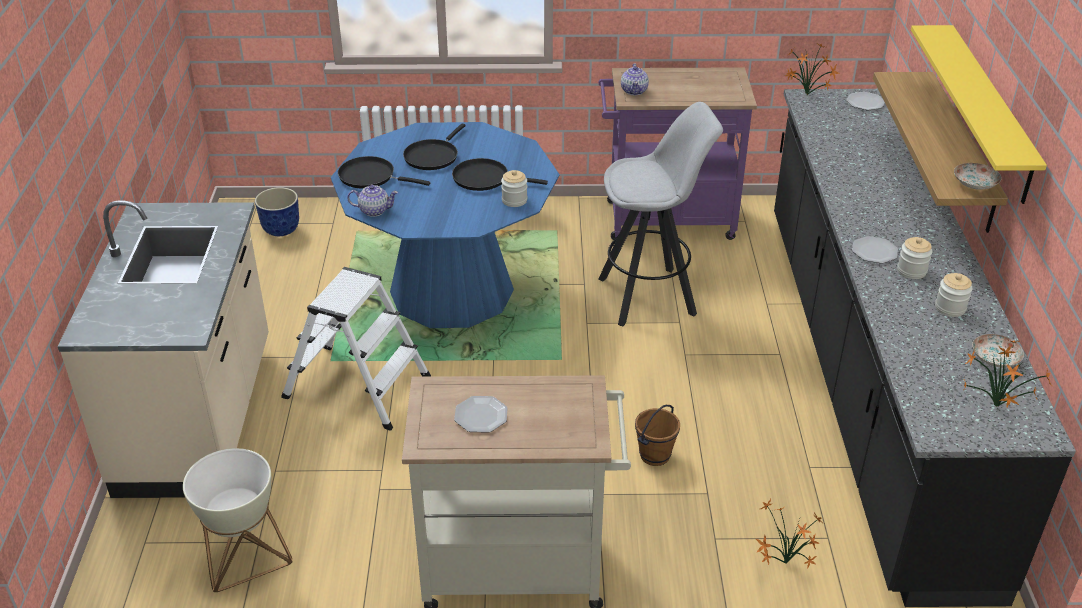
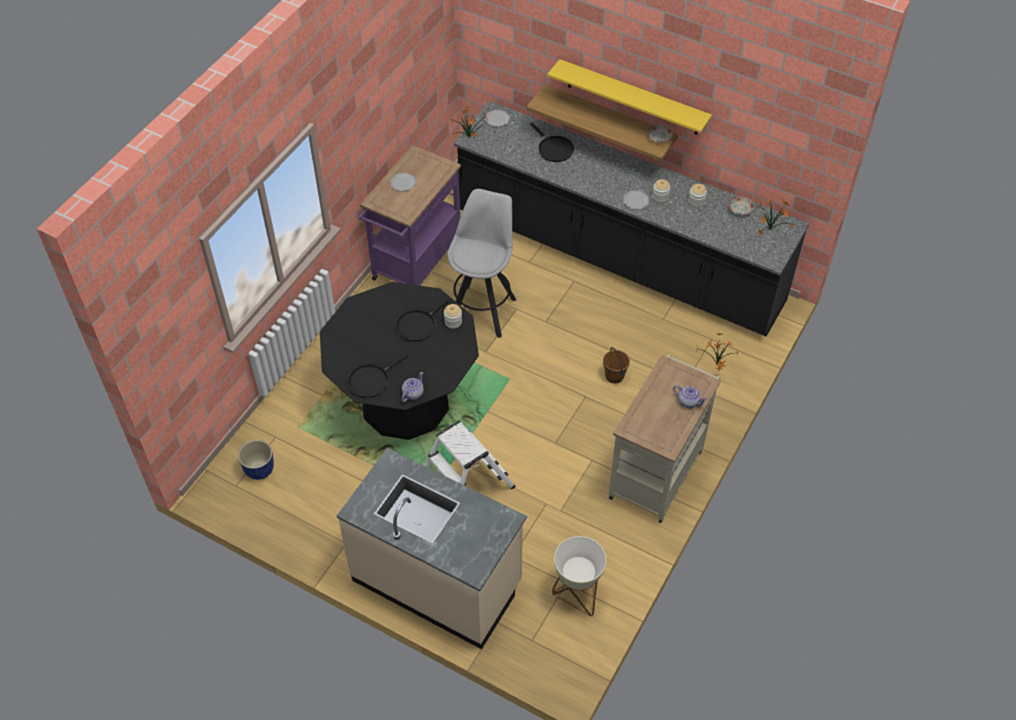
camera: 60 degrees left, 15 degrees up
blue dining table [331,122,560,328] -> black dining table [320,282,479,440]
black frying pan [403,123,466,170] -> black frying pan moved to [530,123,574,162]
plate [454,396,508,433] -> plate moved to [390,173,416,192]
teapot [621,63,649,95] -> teapot moved to [673,385,707,409]

